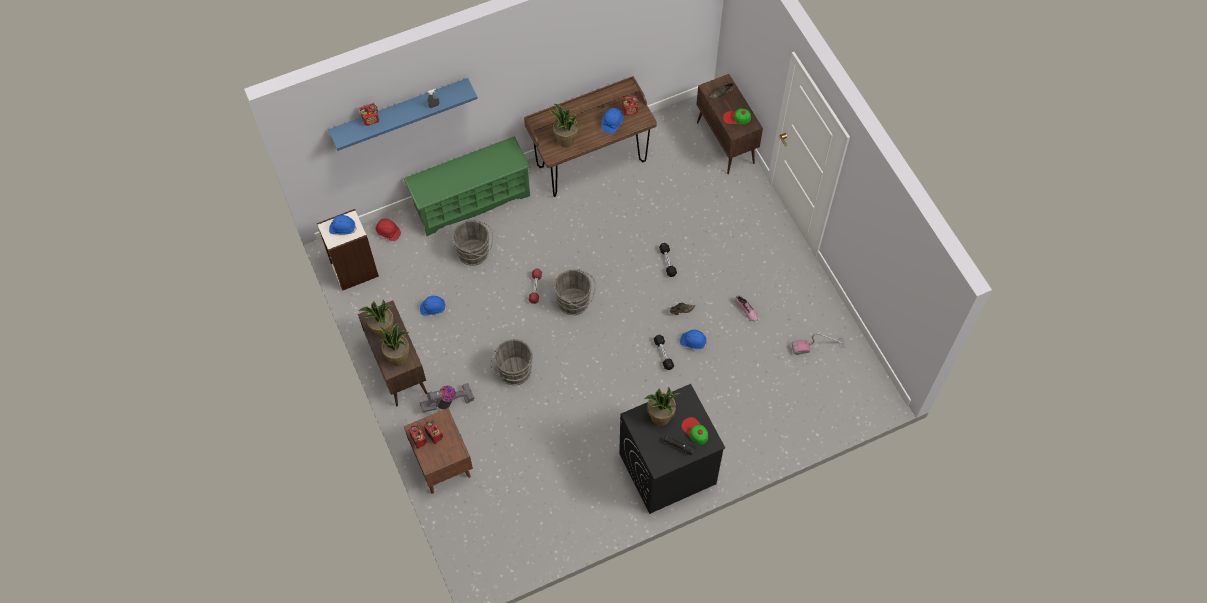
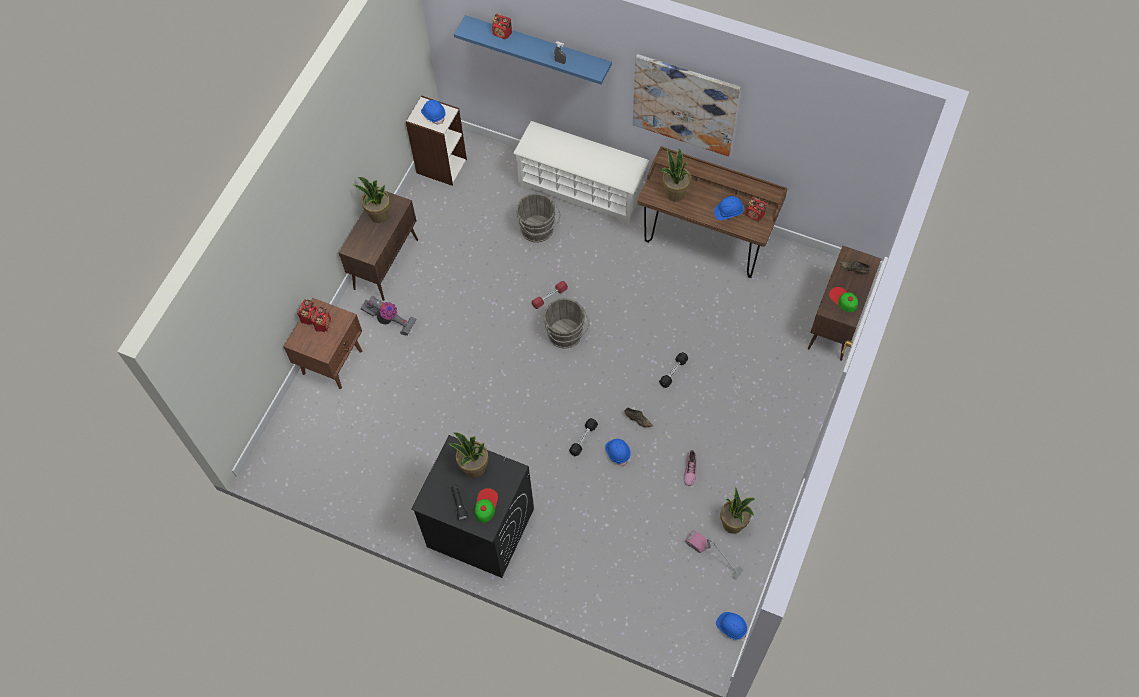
camera: 50 degrees right, 0 degrees up
red hard hat [375,219,401,241] -> none
potted plant [379,323,410,366] -> potted plant moved to [720,487,755,534]
green shoe rack [404,137,530,236] -> white shoe rack [513,121,649,225]
blue hard hat [420,296,446,316] -> blue hard hat moved to [716,612,747,640]
grey bucket [491,339,533,385] -> none
none -> picture [633,54,741,156]

